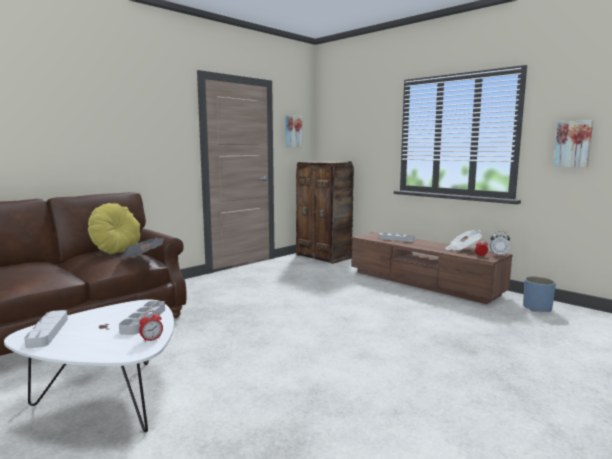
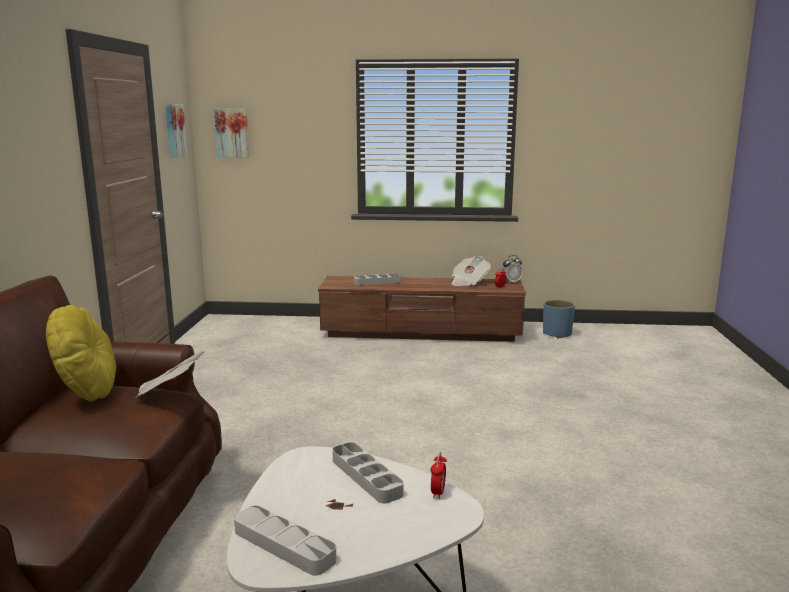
camera: 40 degrees left, 5 degrees up
brown cabinet [296,161,354,264] -> none
picture [553,120,593,168] -> picture moved to [214,109,249,158]

